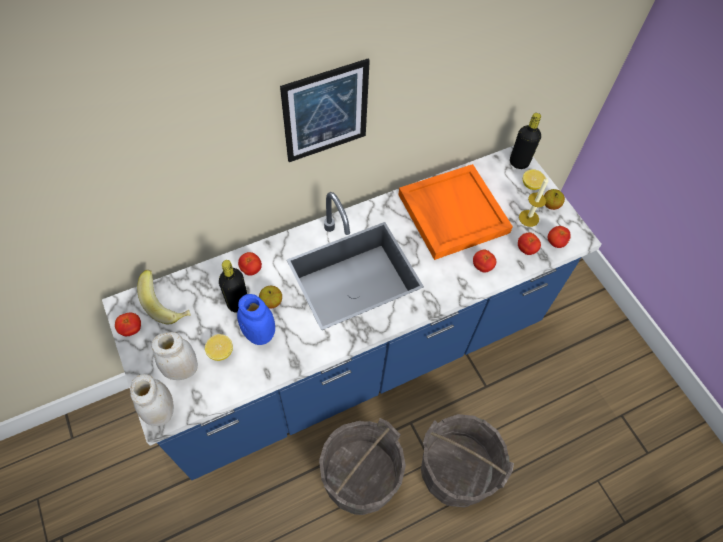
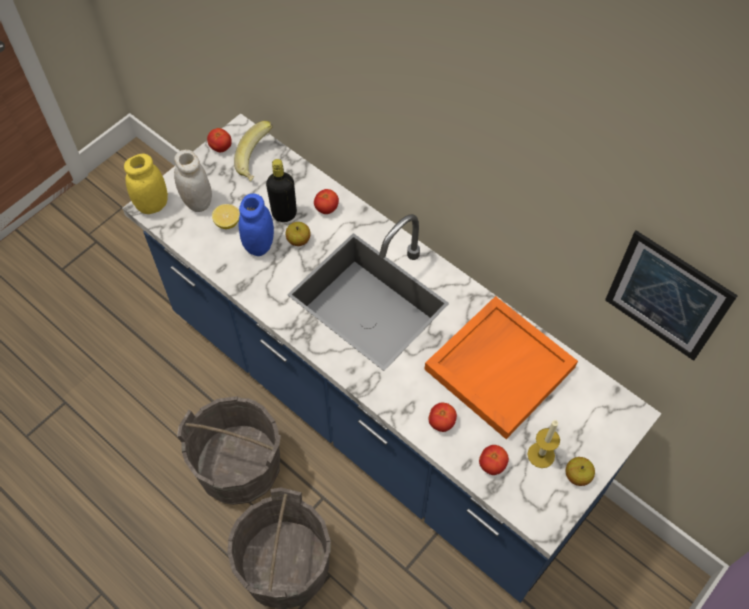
camera: 70 degrees right, 0 degrees up
white jar [130,374,174,426] -> yellow jar [124,154,168,214]
picture [280,59,370,162] -> picture moved to [605,230,738,361]
black bottle [510,113,541,169] -> none
lemon [523,169,546,190] -> none
tomato [548,226,571,248] -> none

